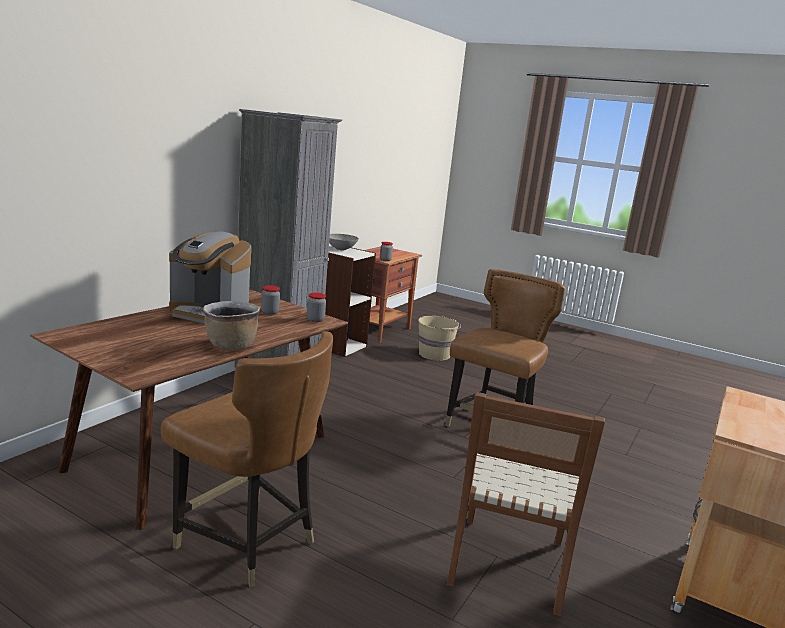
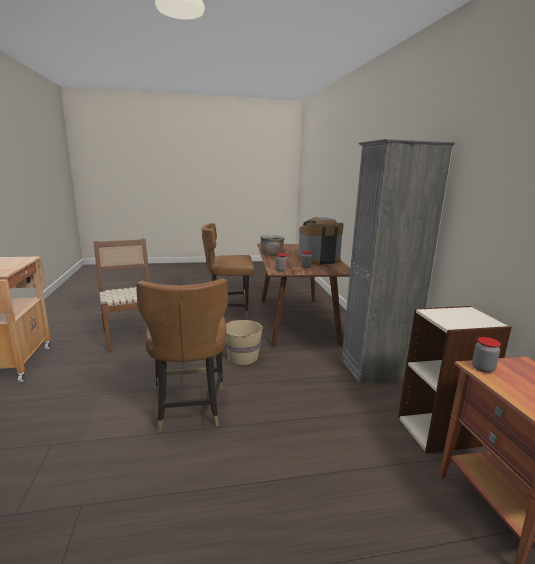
camera: 140 degrees right, 0 degrees up
grey bowl [329,234,359,250] -> none
beige bucket [418,315,461,361] -> beige bucket moved to [225,319,263,365]

